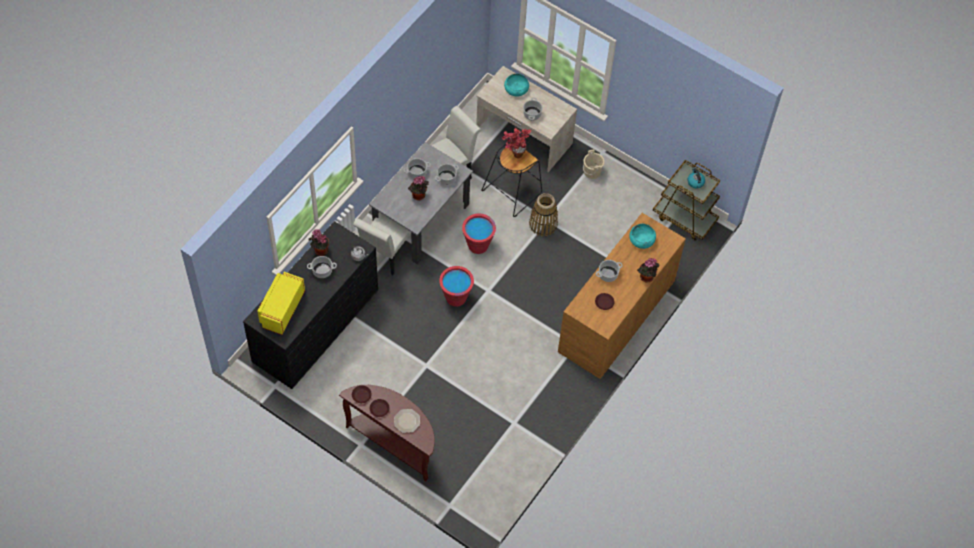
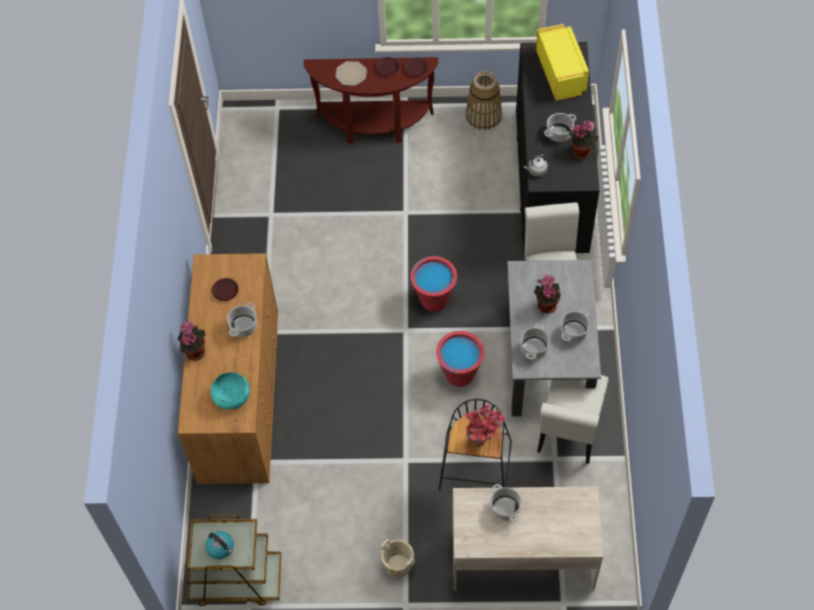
camera: 150 degrees right, 0 degrees up
turquoise bowl [504,73,529,97] -> none
basket [529,193,558,236] -> basket moved to [466,71,502,130]

